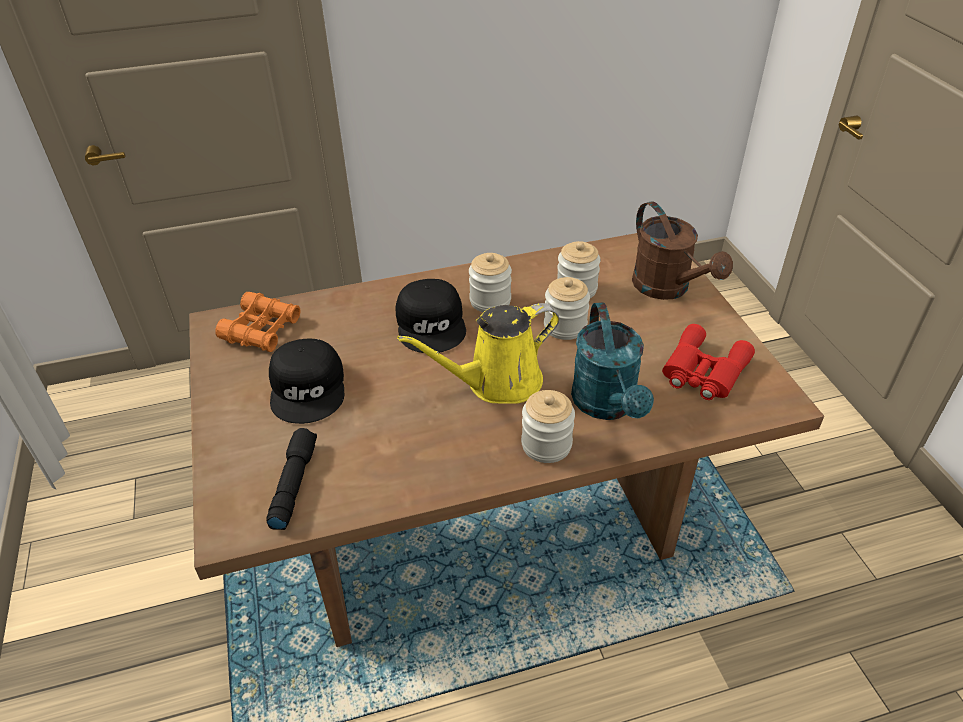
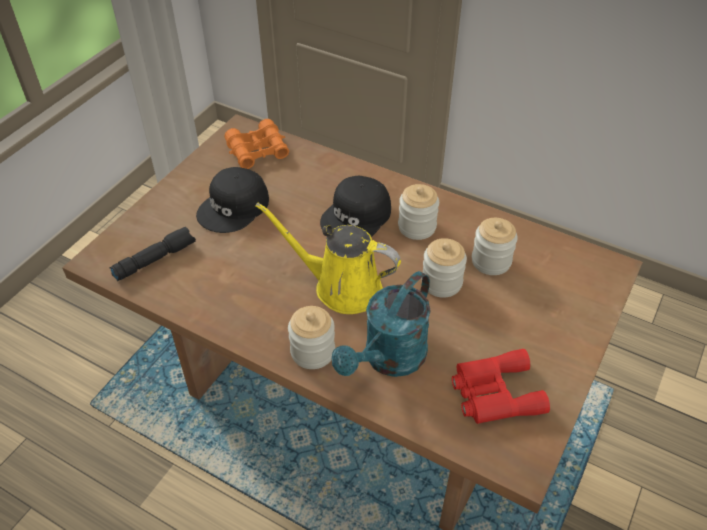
camera: 45 degrees right, 5 degrees up
brown watering can [632,201,733,300] -> none

